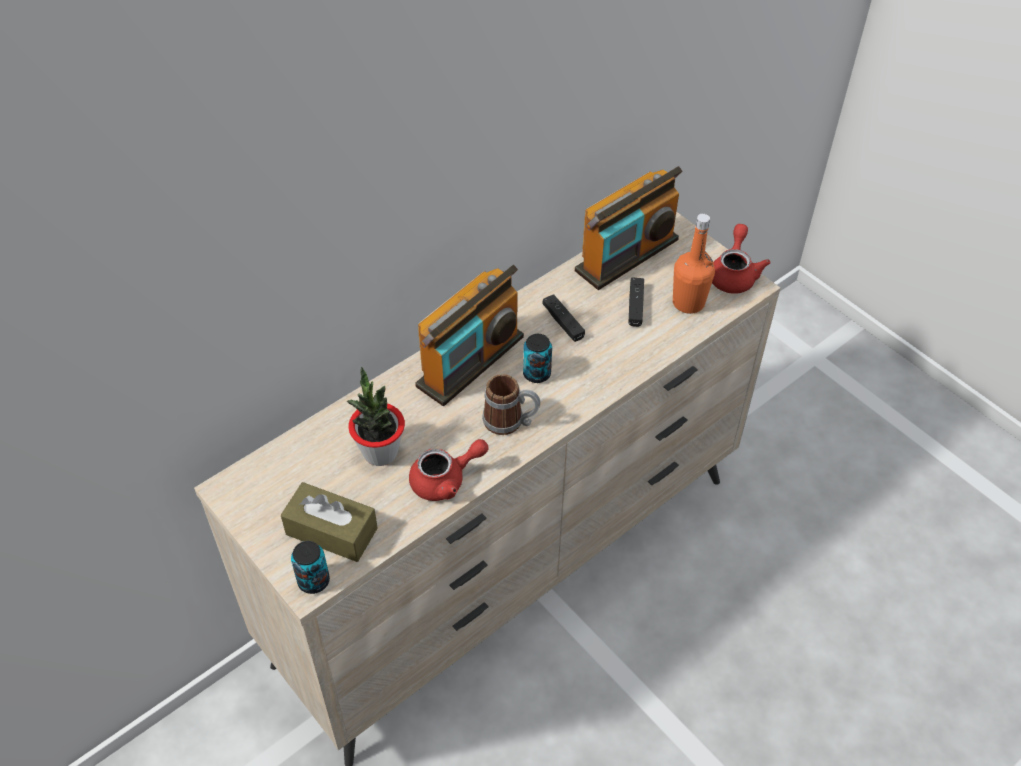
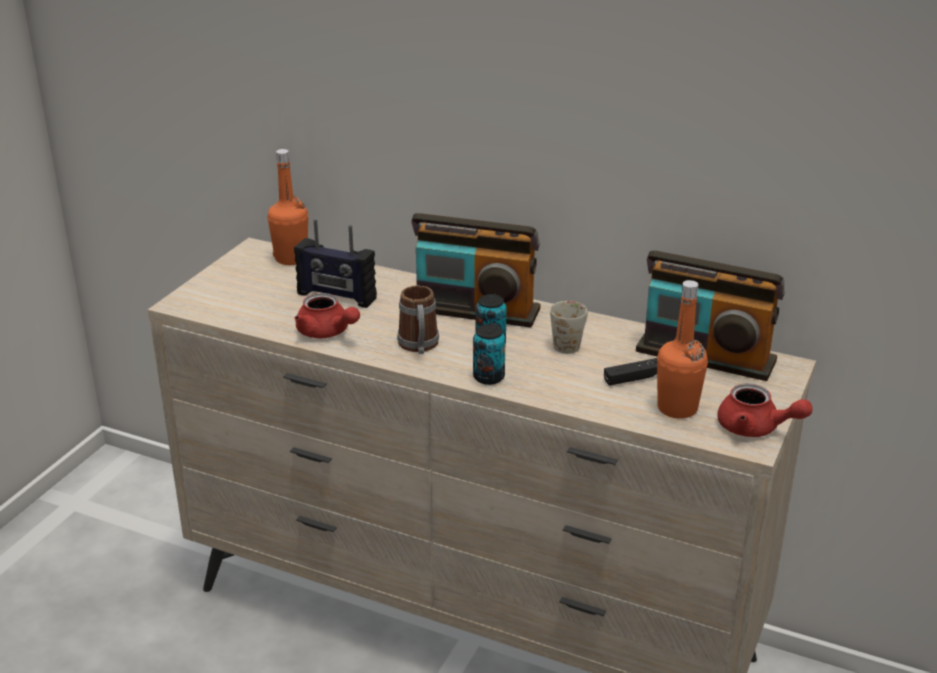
camera: 65 degrees right, 20 degrees down
brown tissue box [281,482,378,562] -> none
can [291,541,330,594] -> can moved to [473,324,506,385]
potted plant [347,367,405,466] -> radio [294,219,377,308]
black game controller [542,294,585,342] -> white mug [550,301,588,354]
red teapot [712,224,771,294] -> red teapot turned 45 degrees clockwise [717,384,813,437]
none -> orange bottle [268,149,308,265]

